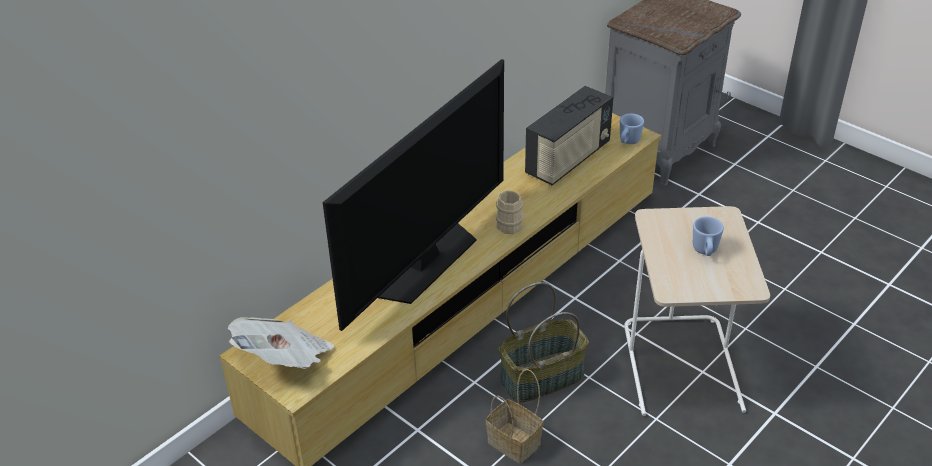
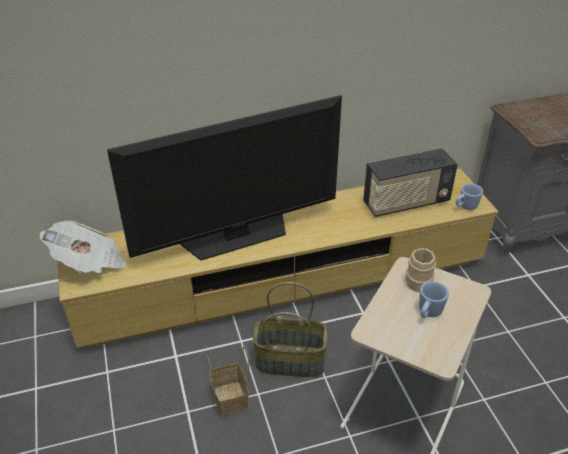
camera: 30 degrees right, 0 degrees up
beige mug [496,190,524,234] -> beige mug moved to [405,248,436,292]

